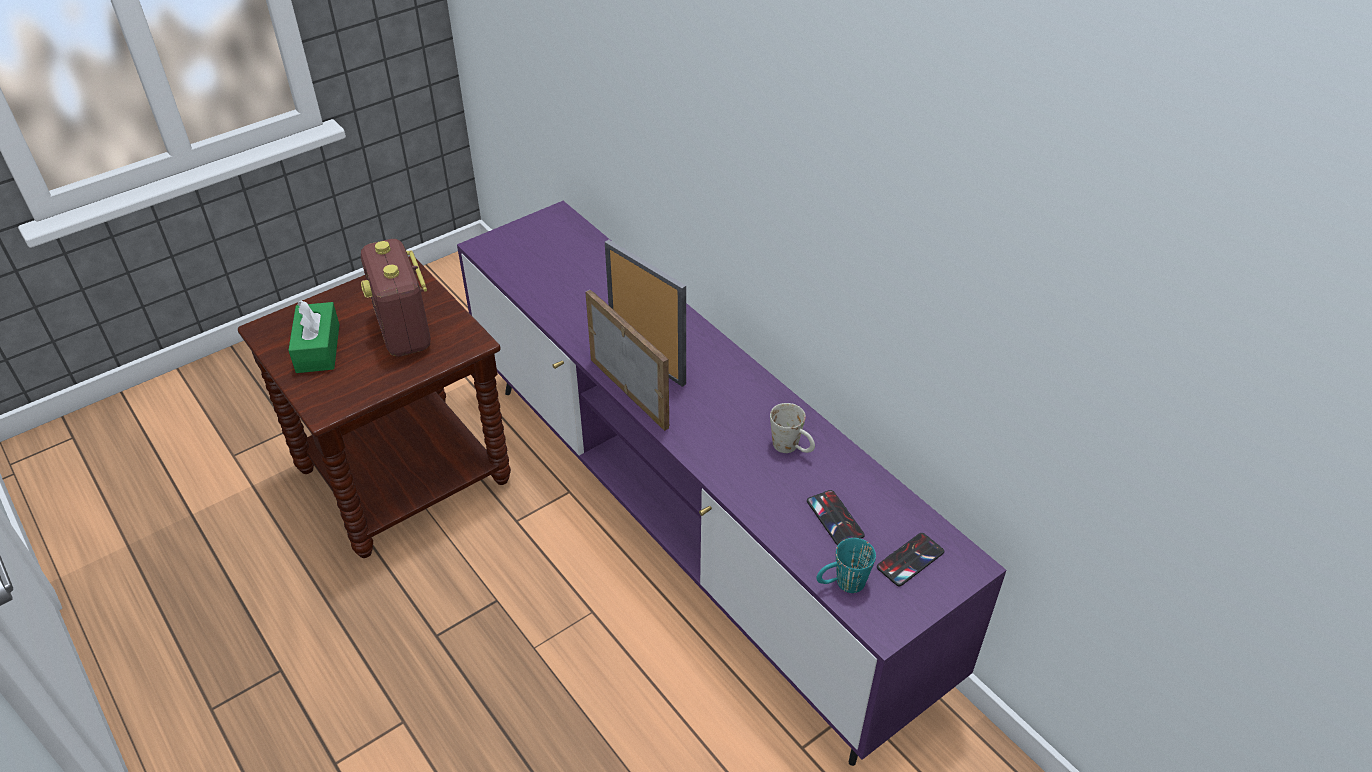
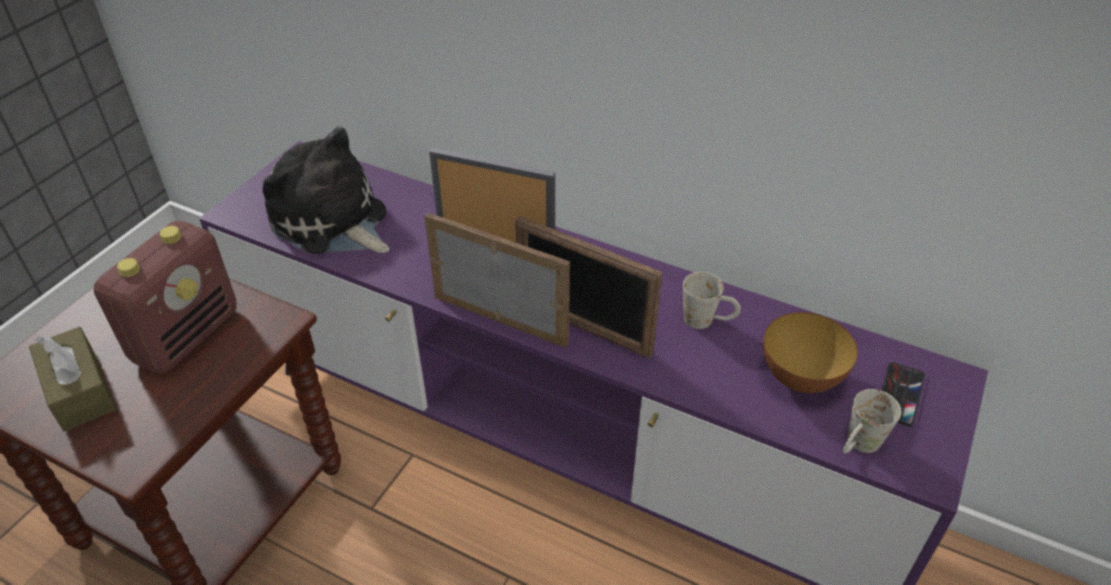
camera: 25 degrees left, 0 degrees up
green tissue box [288,300,339,373] -> brown tissue box [29,327,116,432]
radio [361,239,431,357] -> radio turned 105 degrees counterclockwise [94,221,237,373]
phone [807,490,865,546] -> bowl [763,312,858,393]
turquoise mug [816,538,876,593] -> white mug [843,389,901,454]
none -> plush toy [263,127,390,254]
none -> picture frame [515,216,662,358]

